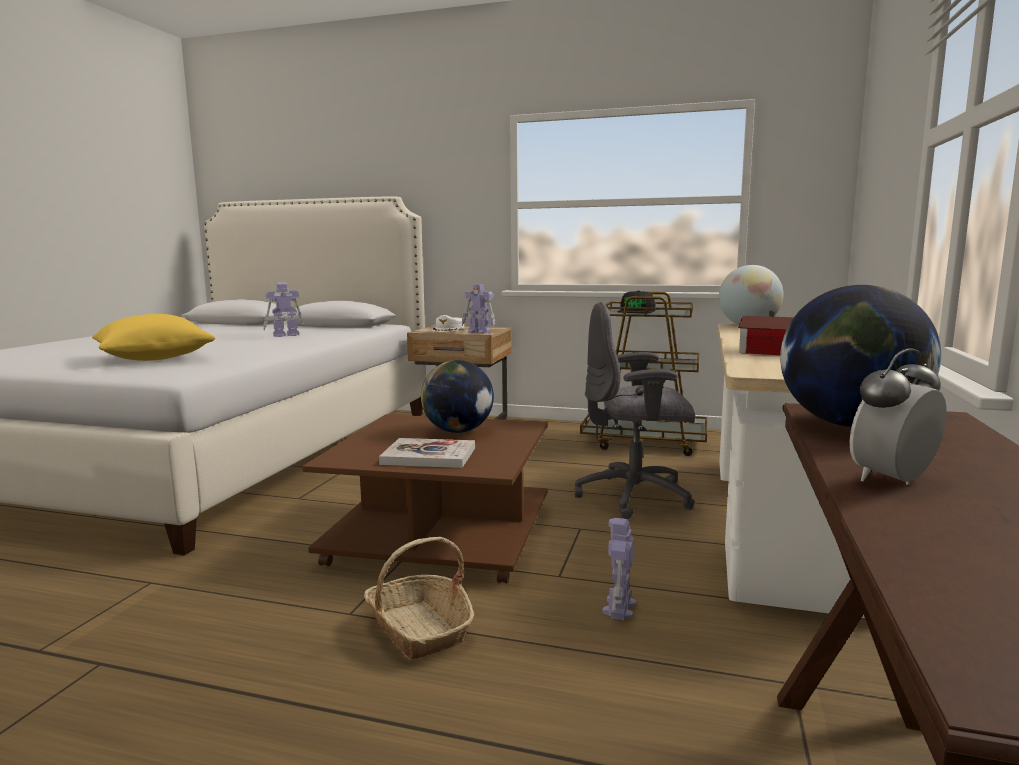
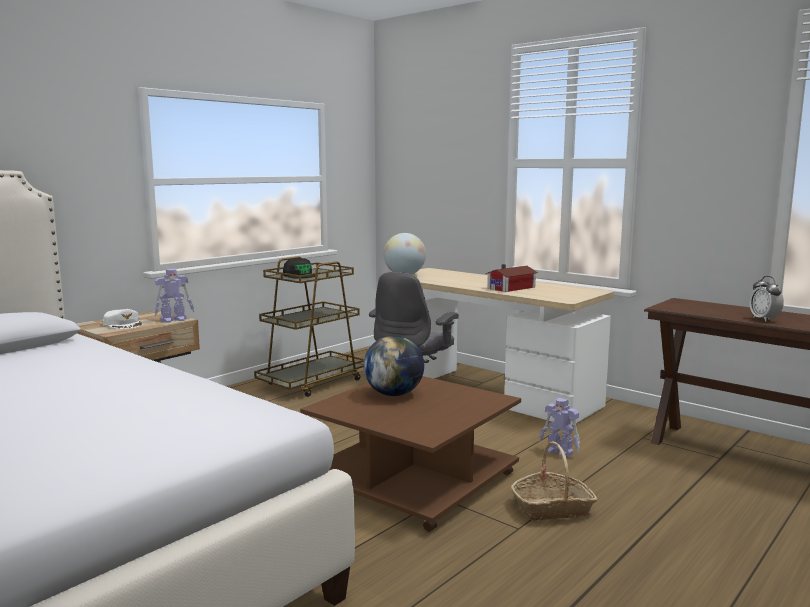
camera: 65 degrees left, 0 degrees up
yellow pillow [92,314,215,361] -> none
toy robot [263,282,305,337] -> none
book [379,438,475,468] -> none
globe [780,285,941,427] -> none

